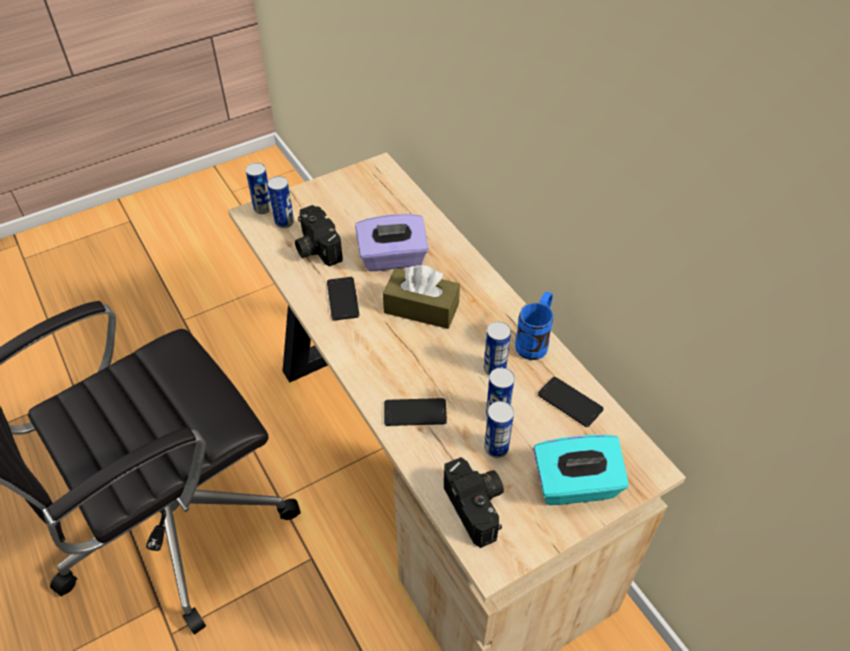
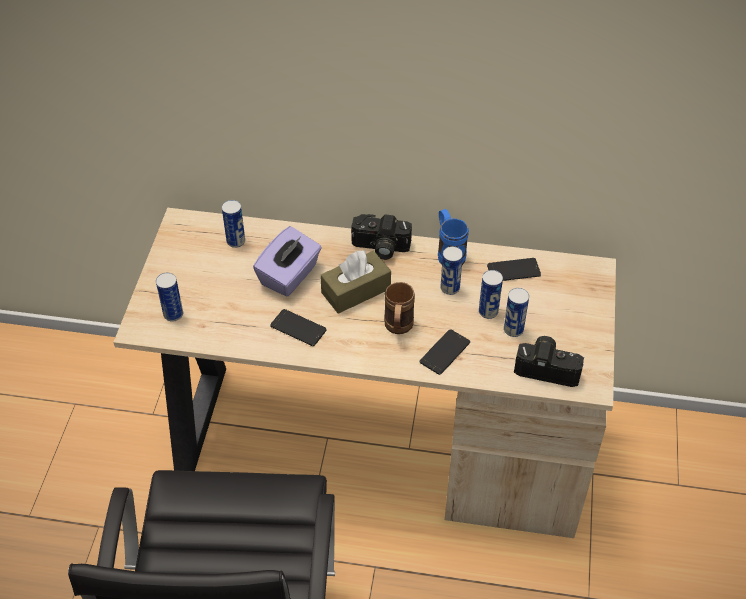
camera: 50 degrees left, 0 degrees up
can [246,163,272,214] -> can moved to [222,200,245,248]
camera [295,205,343,266] -> camera moved to [351,214,412,260]
turquoise tissue box [533,434,629,505] -> none
none -> brown mug [384,282,415,334]

